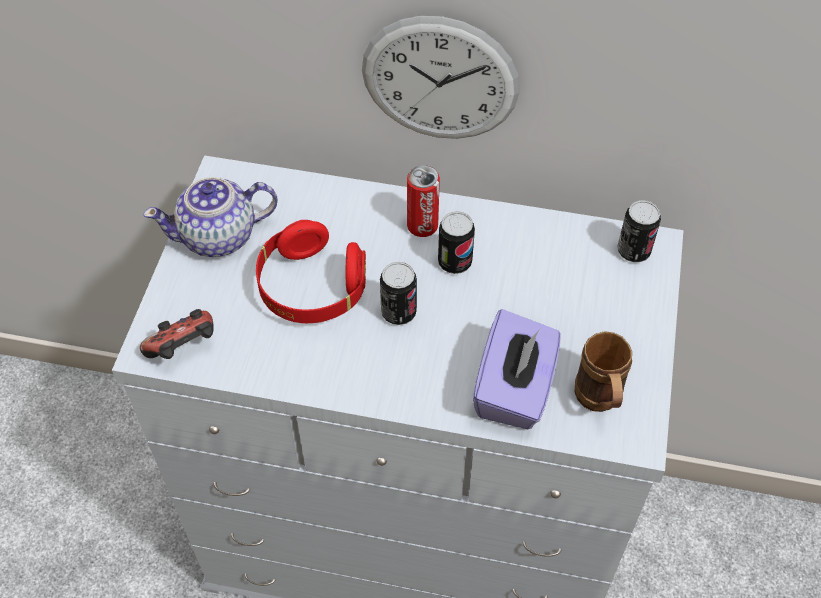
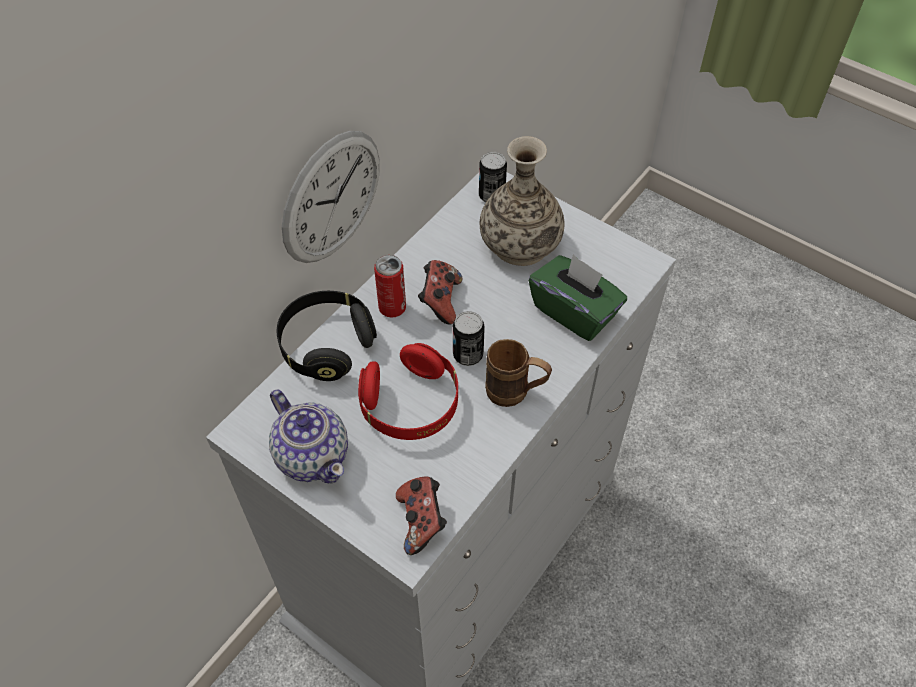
camera: 65 degrees left, 0 degrees up
teapot [143,177,278,257] -> teapot turned 45 degrees counterclockwise [269,389,348,484]
can [438,211,475,274] -> game controller [418,260,462,325]
purple tissue box [473,309,561,429] -> green tissue box [529,254,627,341]
brown mug [574,331,632,412] -> brown mug moved to [485,339,552,407]
none -> black headphones [277,291,377,381]
none -> vase [480,136,564,266]

